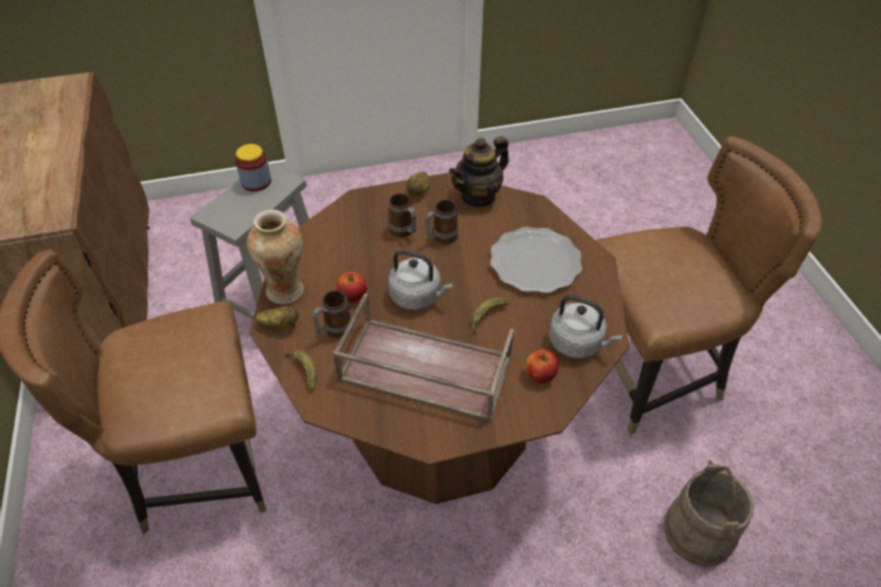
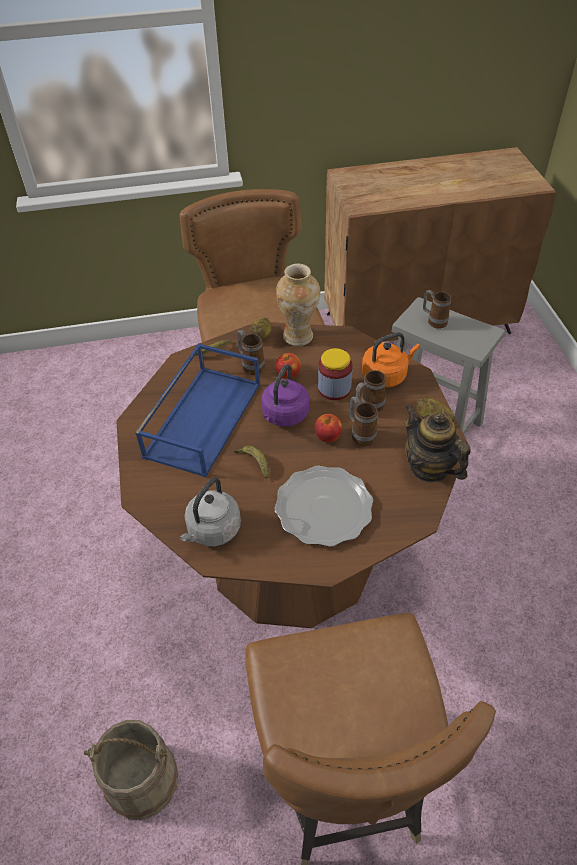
camera: 95 degrees right, 0 degrees up
jar [235,144,271,191] -> jar moved to [318,348,353,400]
brown tray [333,293,514,422] -> blue tray [135,343,260,478]
grey kettle [388,249,453,310] -> purple kettle [262,364,309,427]
apple [526,349,559,383] -> apple moved to [314,414,342,443]
none -> orange kettle [362,332,420,387]
none -> mug [423,290,451,329]

